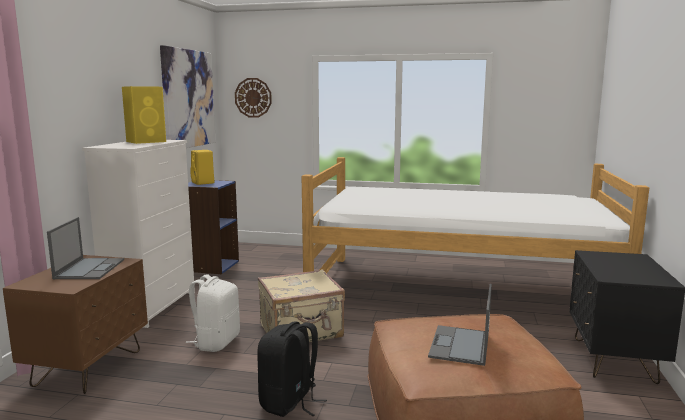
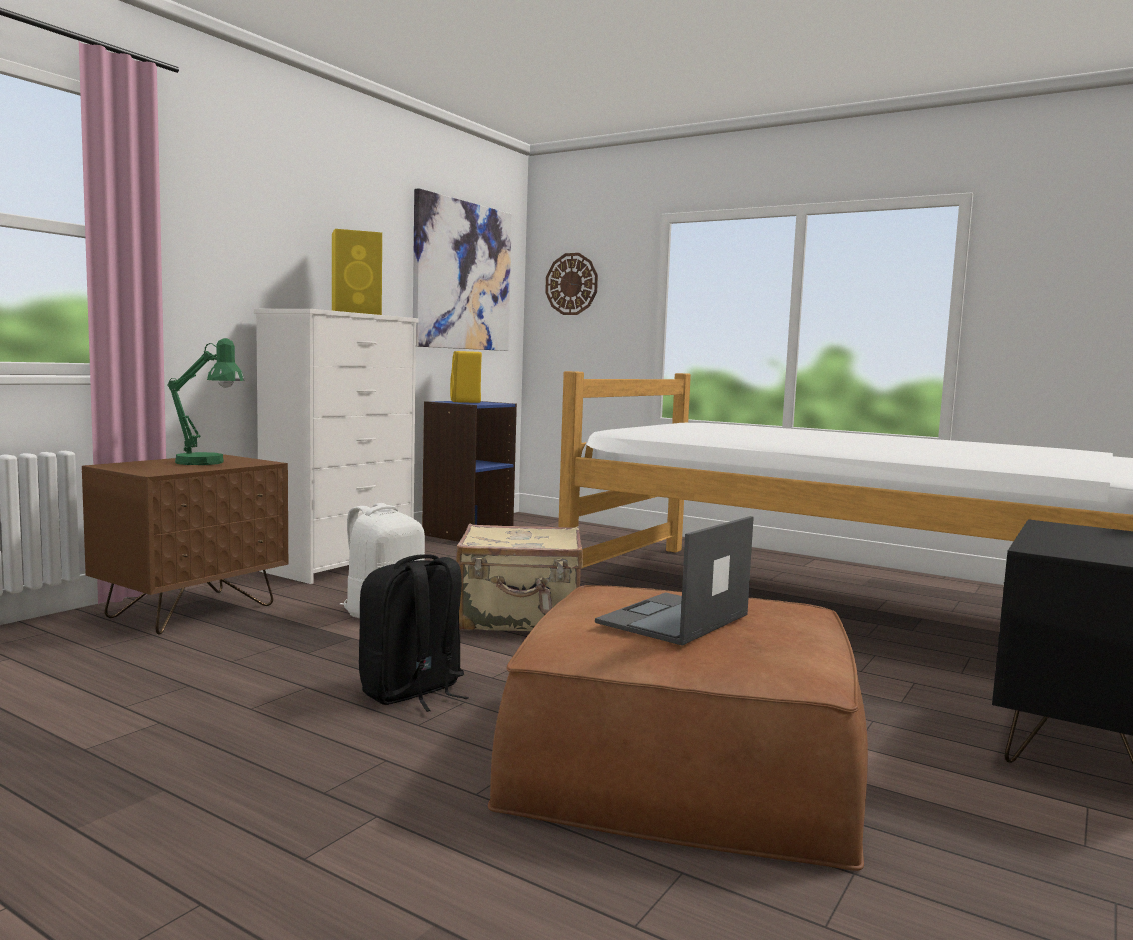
camera: 20 degrees right, 5 degrees down
laptop [47,217,124,279] -> green table lamp [167,338,245,465]

